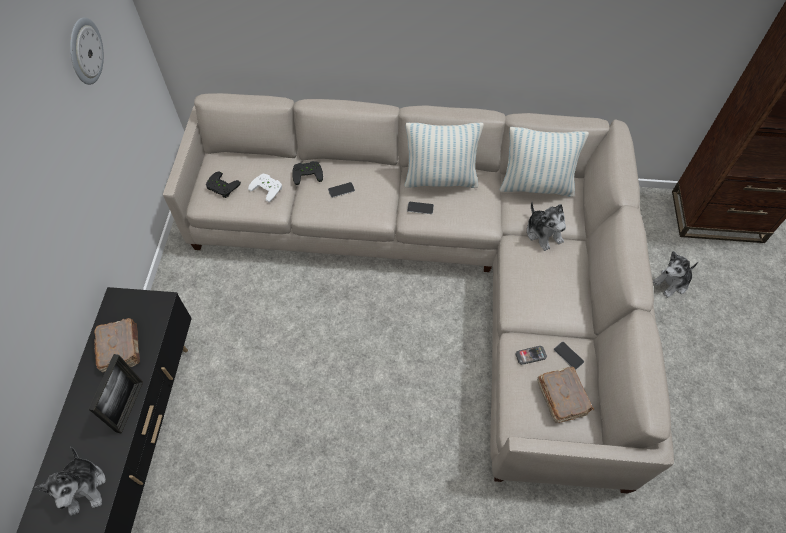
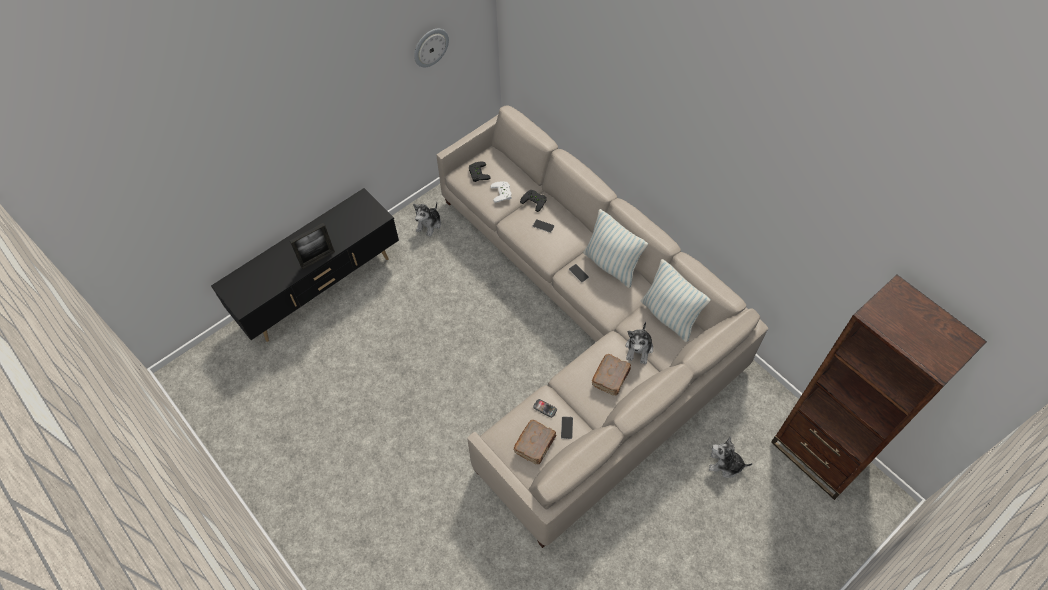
camera: 45 degrees right, 0 degrees up
plush toy [35,447,106,516] -> plush toy moved to [413,202,441,236]
brown book [94,318,140,373] -> brown book moved to [592,354,631,395]

